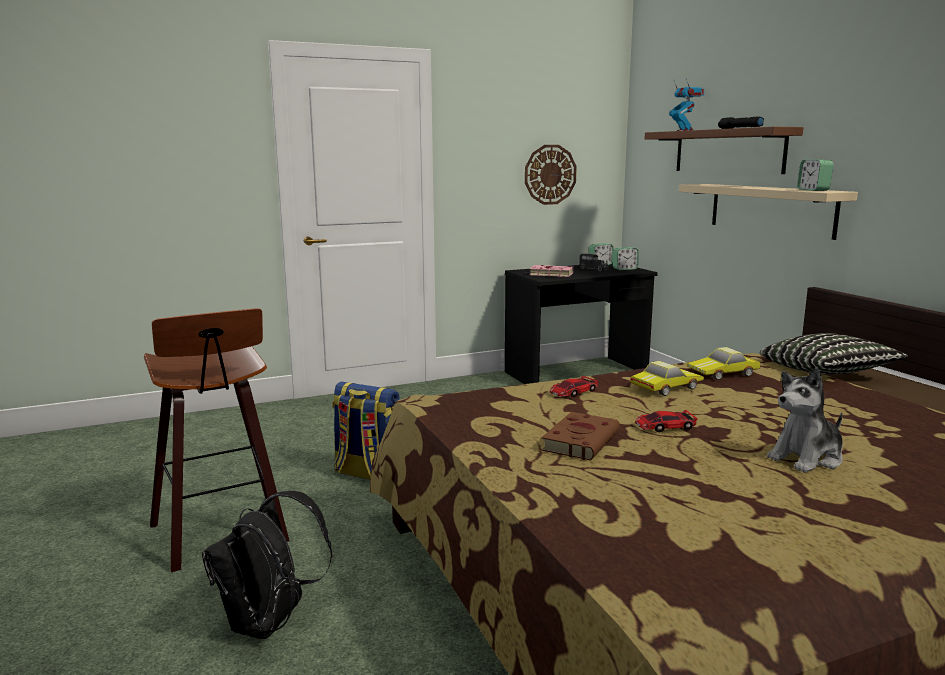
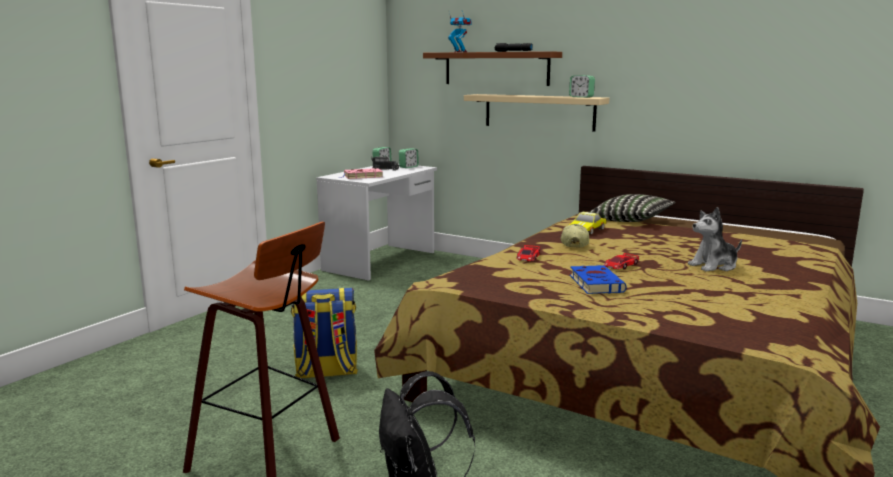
camera: 35 degrees left, 0 degrees up
black desk [505,263,658,384] -> white desk [316,166,437,281]
wall clock [525,145,577,205] -> none
brown book [541,412,620,461] -> blue book [570,265,627,294]
toy car [630,361,704,396] -> cap [561,224,589,247]
plush toy [767,368,843,473] -> plush toy turned 45 degrees clockwise [688,207,742,271]

